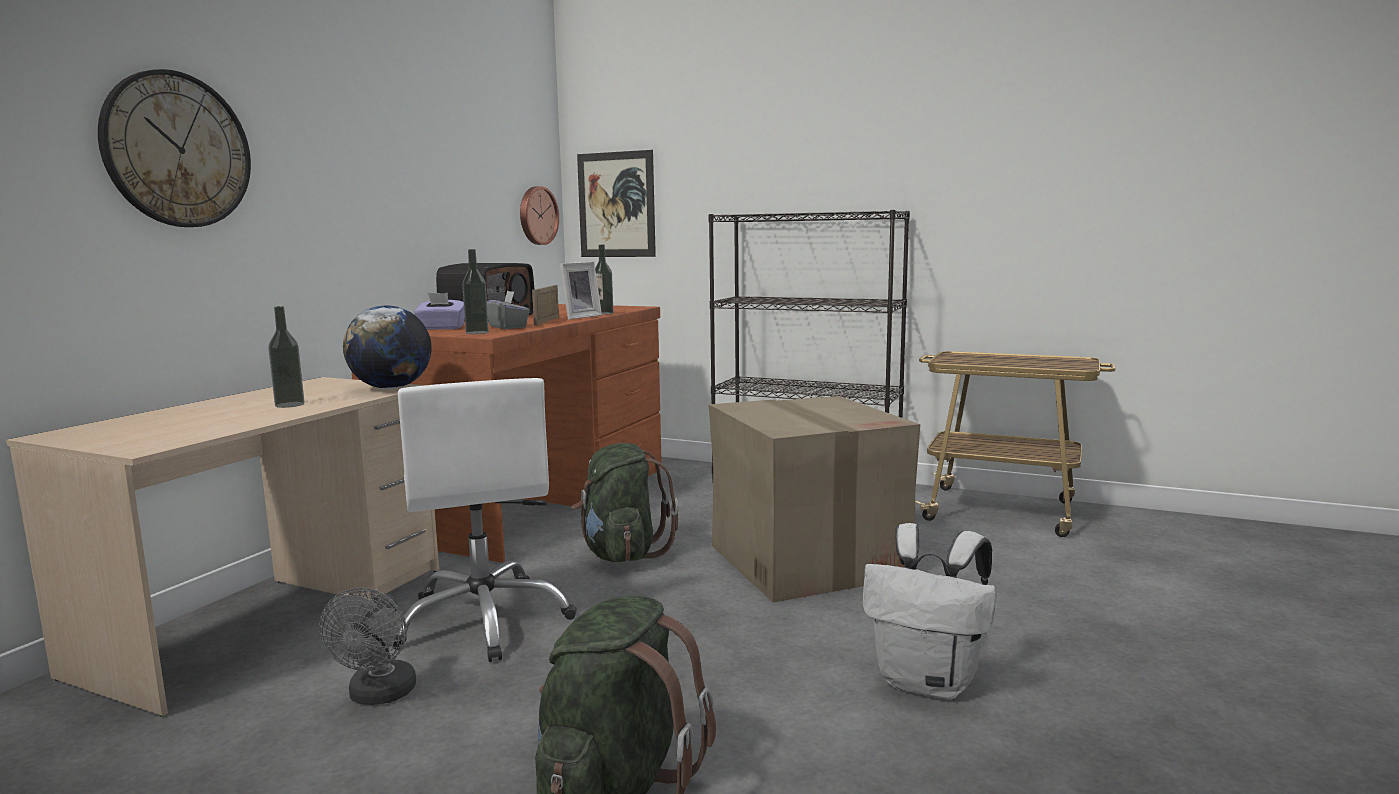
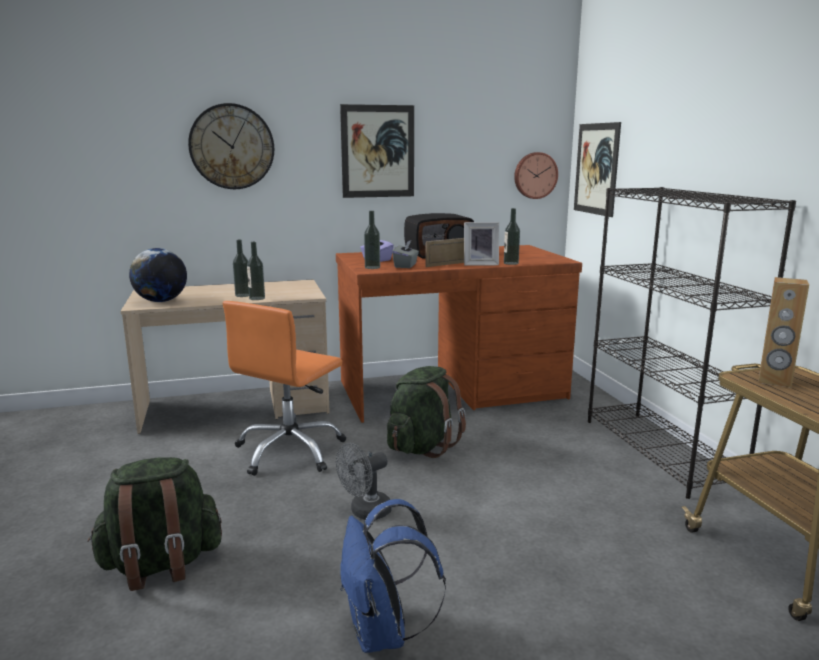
camera: 50 degrees right, 5 degrees up
grey fan [319,587,416,705] -> grey fan moved to [336,443,392,520]
globe [343,305,432,389] -> globe moved to [129,248,187,302]
white office chair [391,378,577,662] -> orange office chair [223,301,346,476]
cardboard box [709,396,920,603] -> none
white backpack [862,523,996,700] -> blue backpack [340,499,446,653]
none -> bottle [247,242,265,300]
none -> picture [340,104,414,198]
none -> brown speaker [759,277,809,388]

